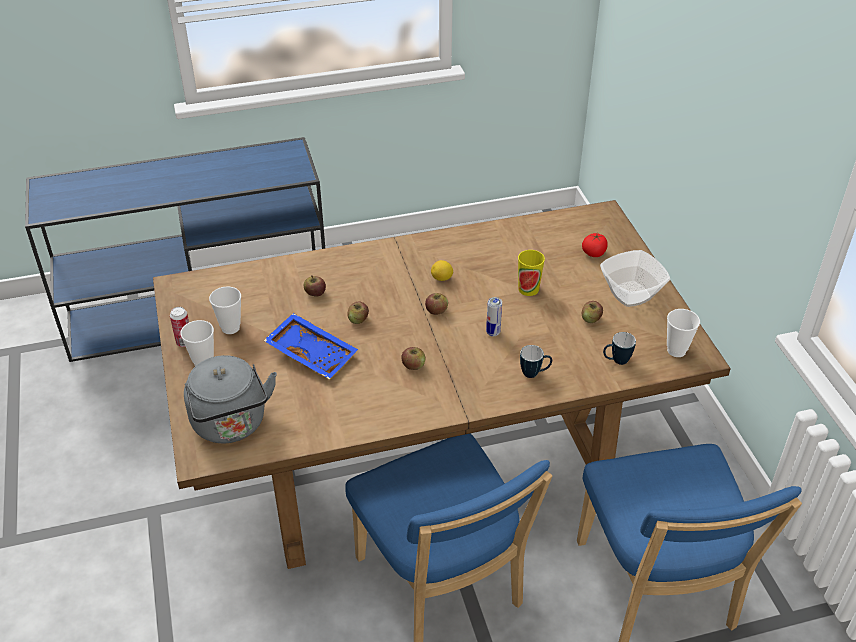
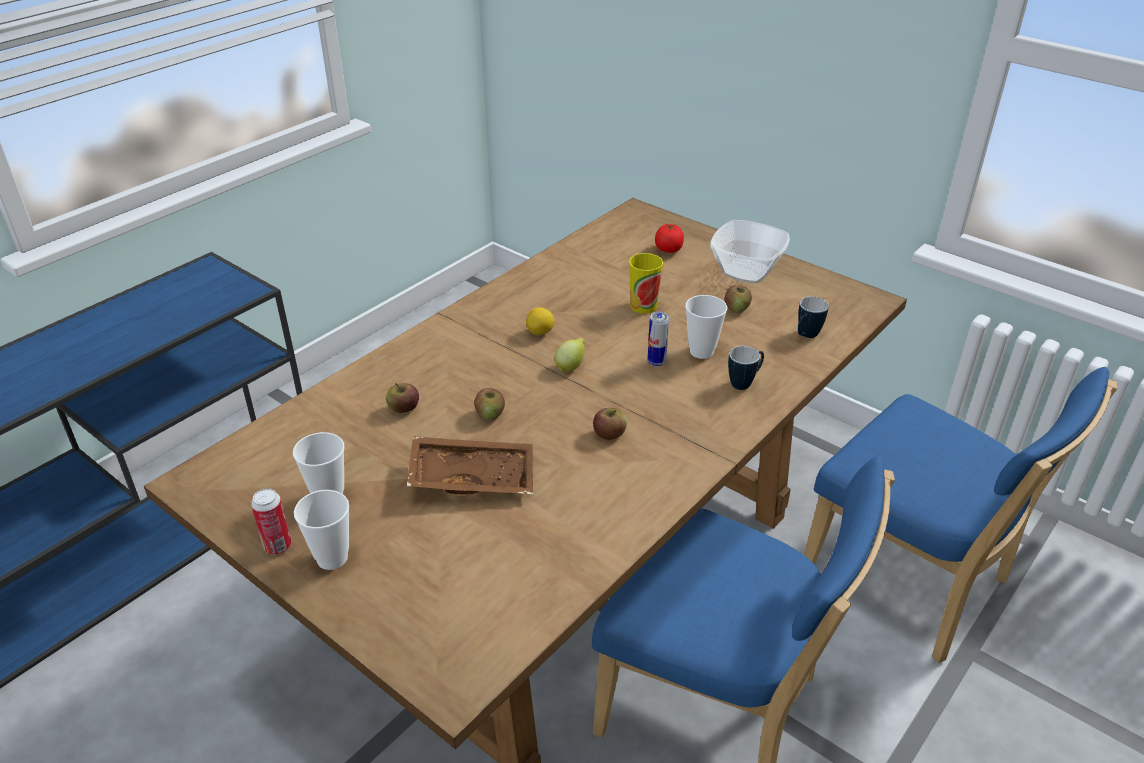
camera: 35 degrees left, 5 degrees down
grey kettle [184,355,277,443] -> none
blue tray [264,313,358,379] -> brown tray [407,436,533,494]
apple [425,293,448,315] -> lemon [555,338,585,372]
cup [667,309,700,357] -> cup moved to [685,295,727,359]

